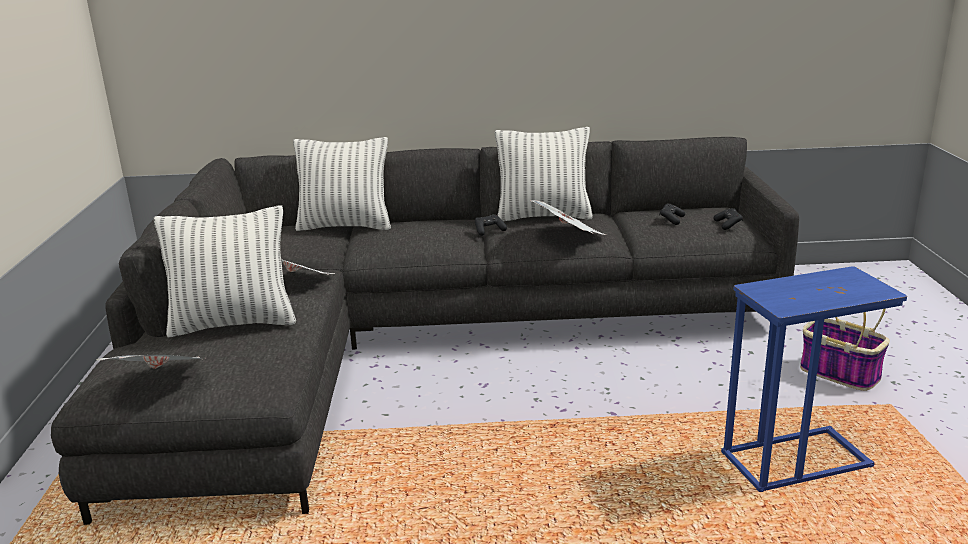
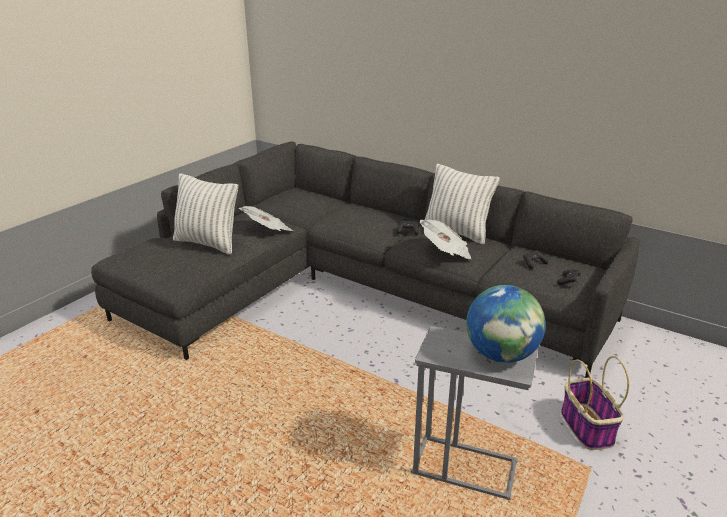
camera: 35 degrees right, 5 degrees up
newspaper [96,355,204,369] -> none
pillow [293,137,391,231] -> none
blue side table [721,266,907,492] -> grey side table [411,326,538,500]
none -> globe [466,285,546,363]

